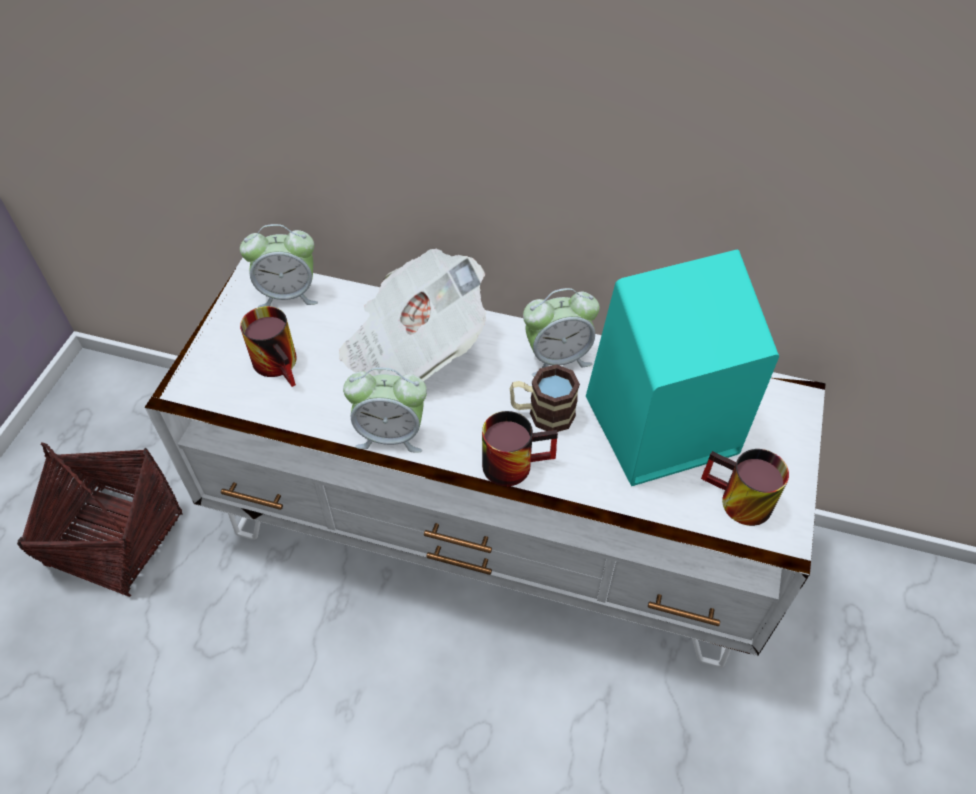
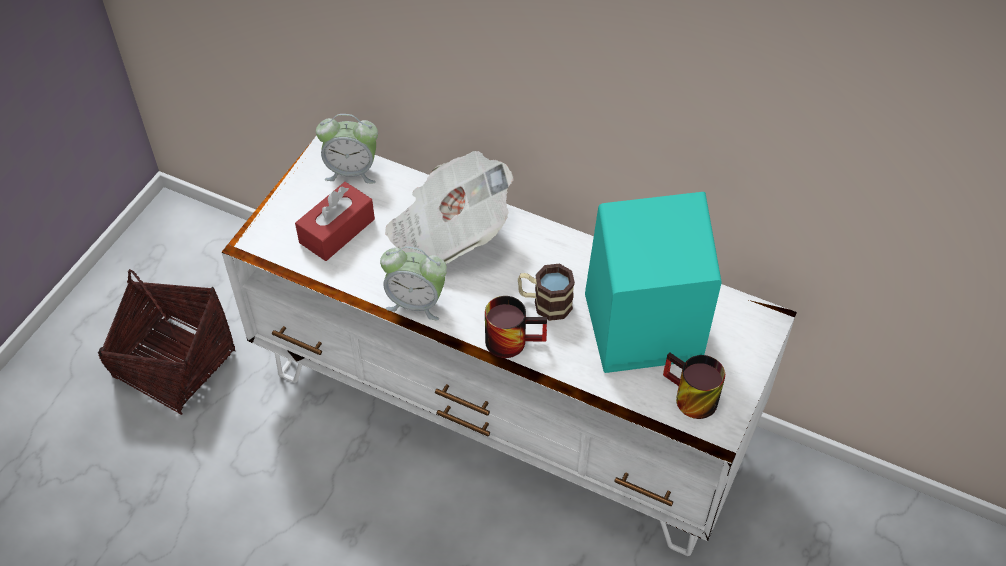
camera: 10 degrees right, 0 degrees up
mug [240,306,297,387] -> red tissue box [295,182,375,261]
alarm clock [523,288,600,376] -> none

